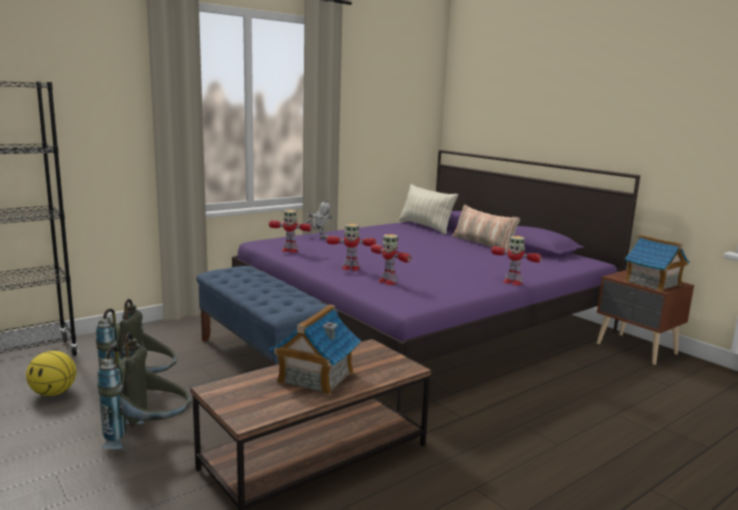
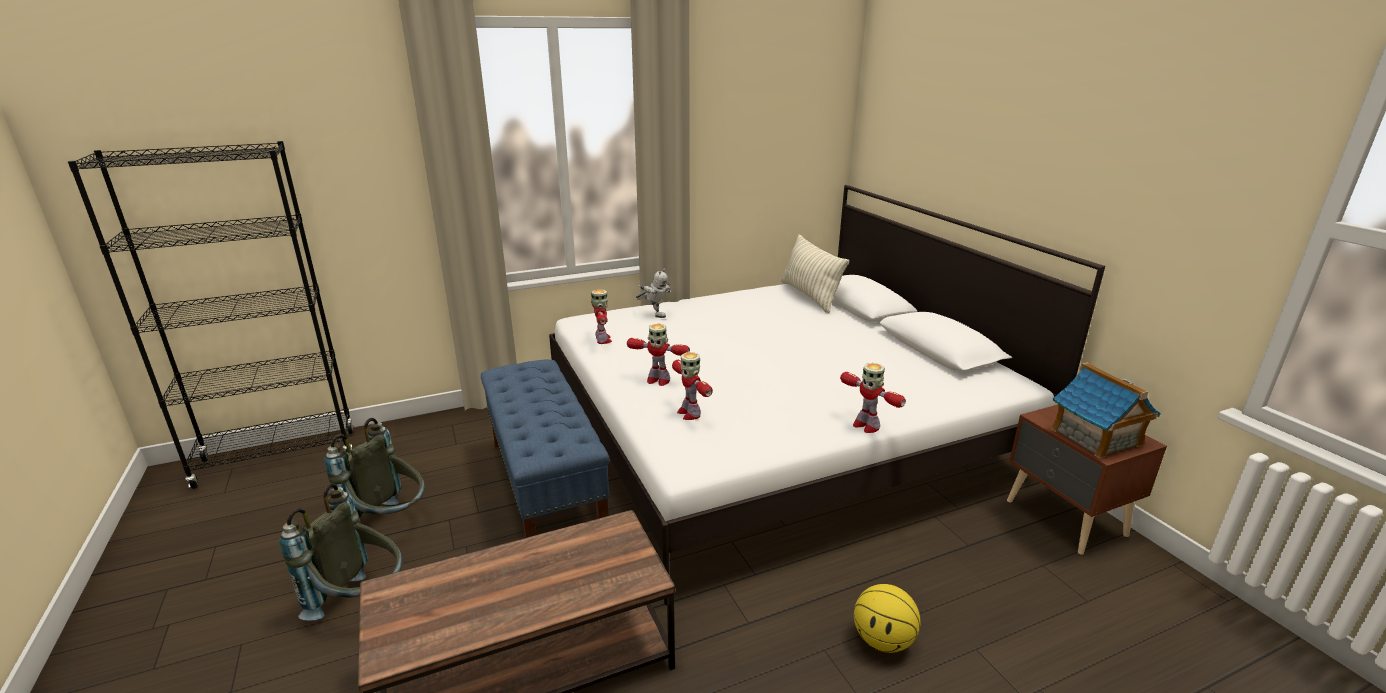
camera: 15 degrees right, 10 degrees up
basketball [26,351,76,396] -> basketball moved to [854,584,921,653]
purple bed [232,150,640,412] -> white bed [549,185,1105,605]
toy robot [269,210,312,253] -> toy robot turned 135 degrees counterclockwise [591,289,612,344]
toy house [269,305,361,396] -> none
pillow [452,205,520,251] -> none

